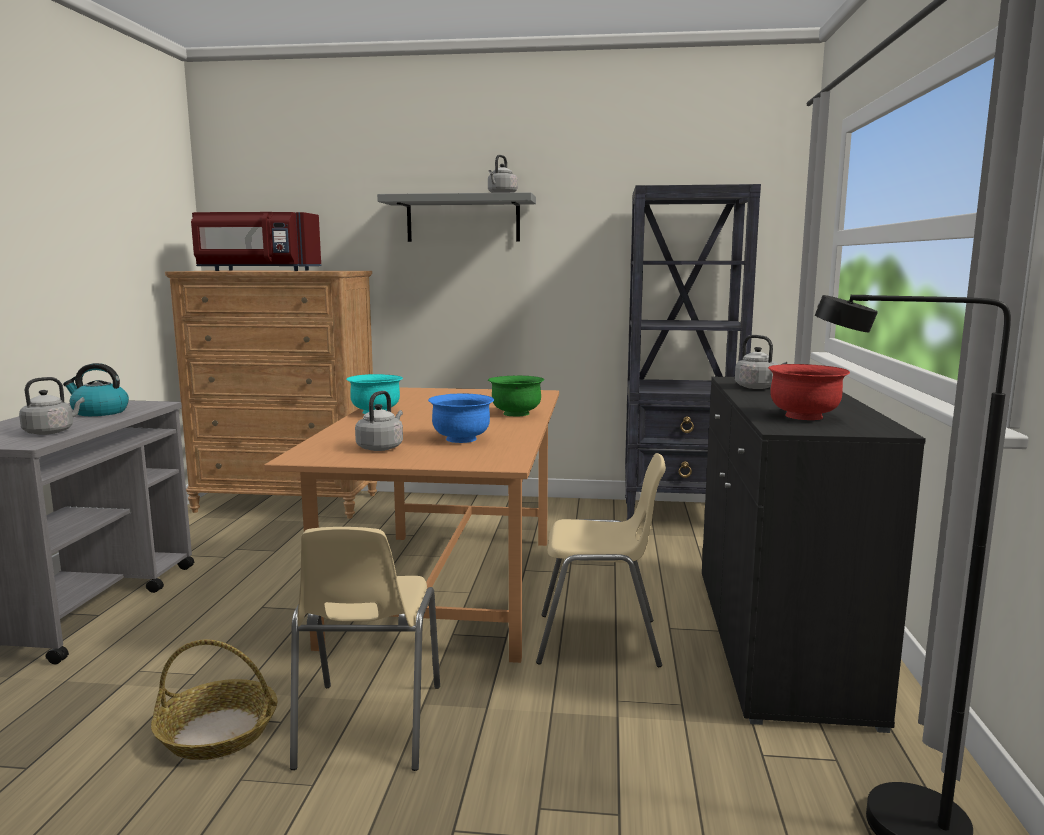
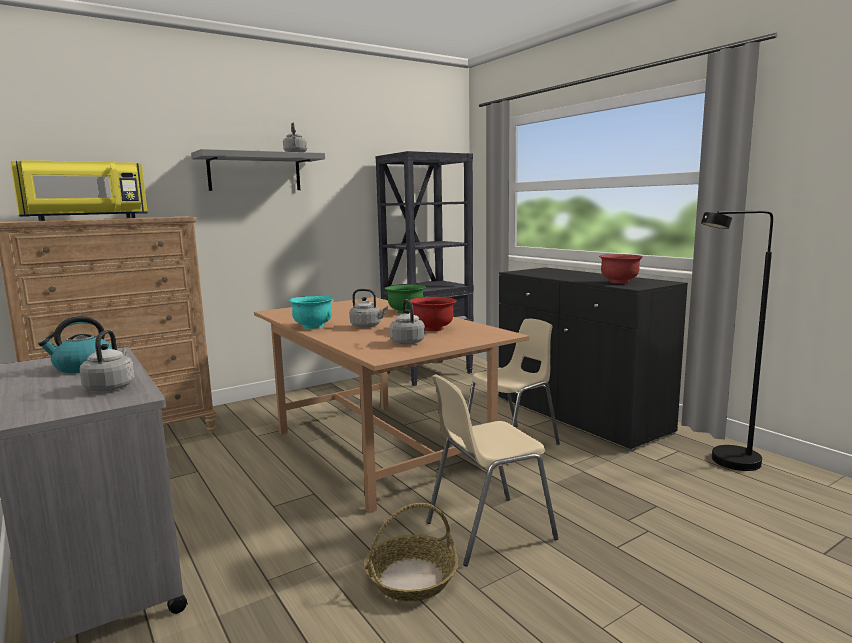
camera: 40 degrees left, 0 degrees up
red microwave [191,212,321,271] -> yellow microwave [10,160,148,221]
beige chair [290,527,440,771] -> beige chair turned 105 degrees clockwise [426,374,559,567]
blue bowl [428,393,494,443] -> red bowl [410,297,456,331]
grey kettle [735,335,787,389] -> grey kettle moved to [350,289,388,328]

